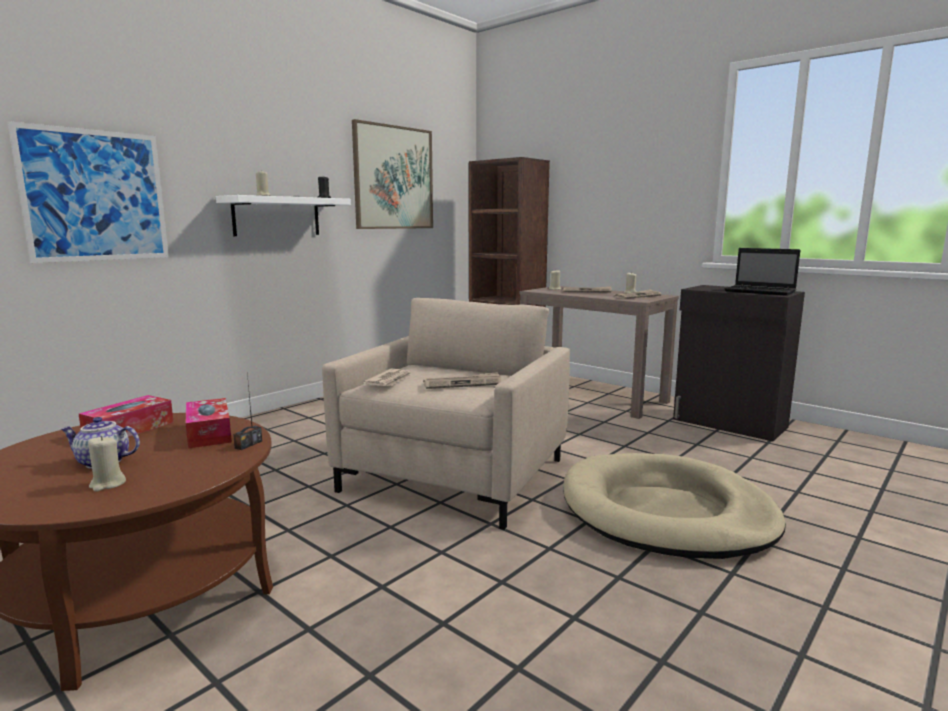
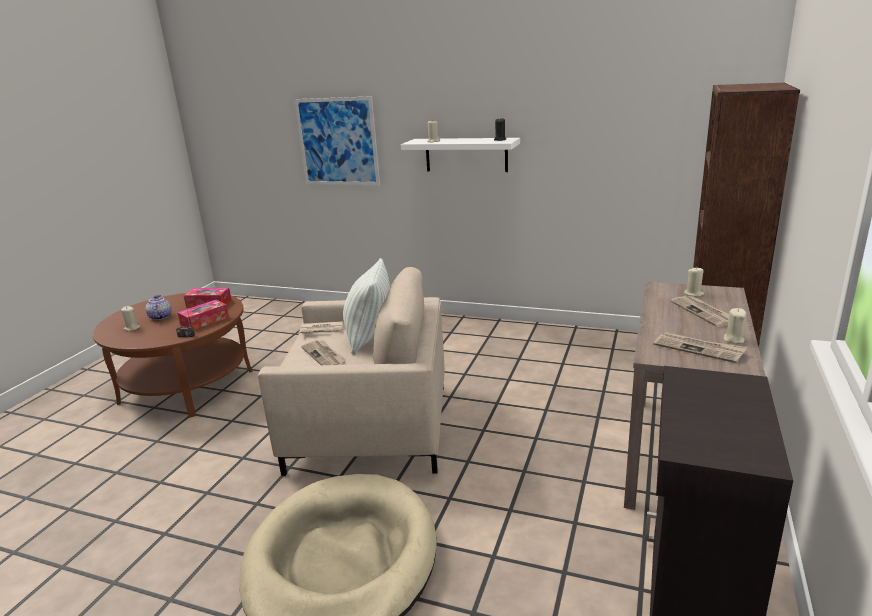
camera: 70 degrees right, 10 degrees up
picture [352,119,433,229] -> none
laptop [724,248,800,296] -> none
none -> pillow [343,258,390,355]

